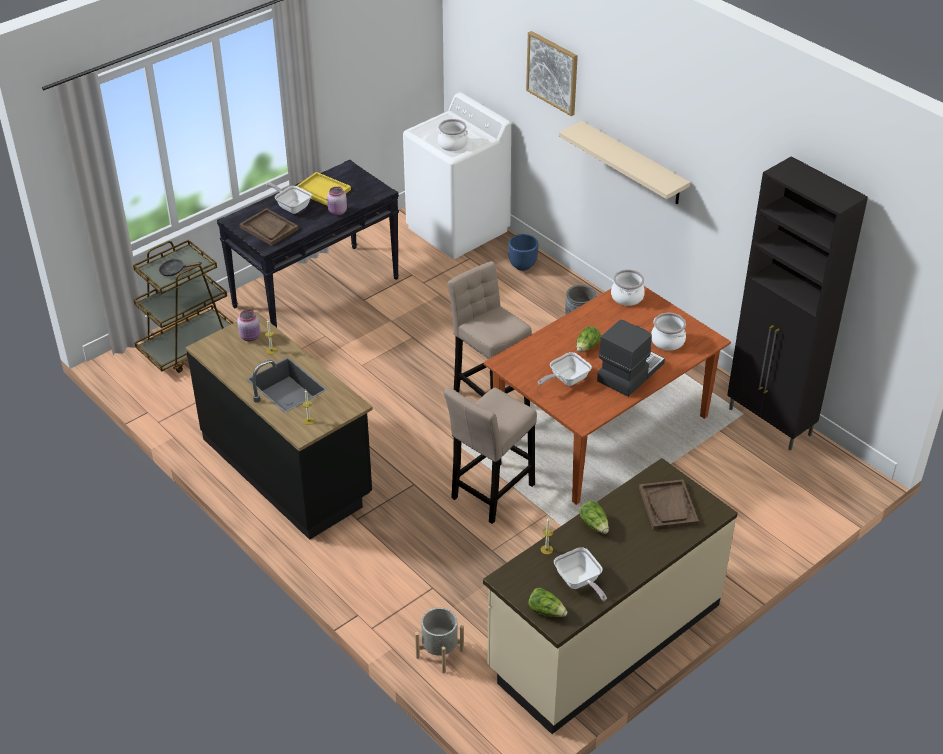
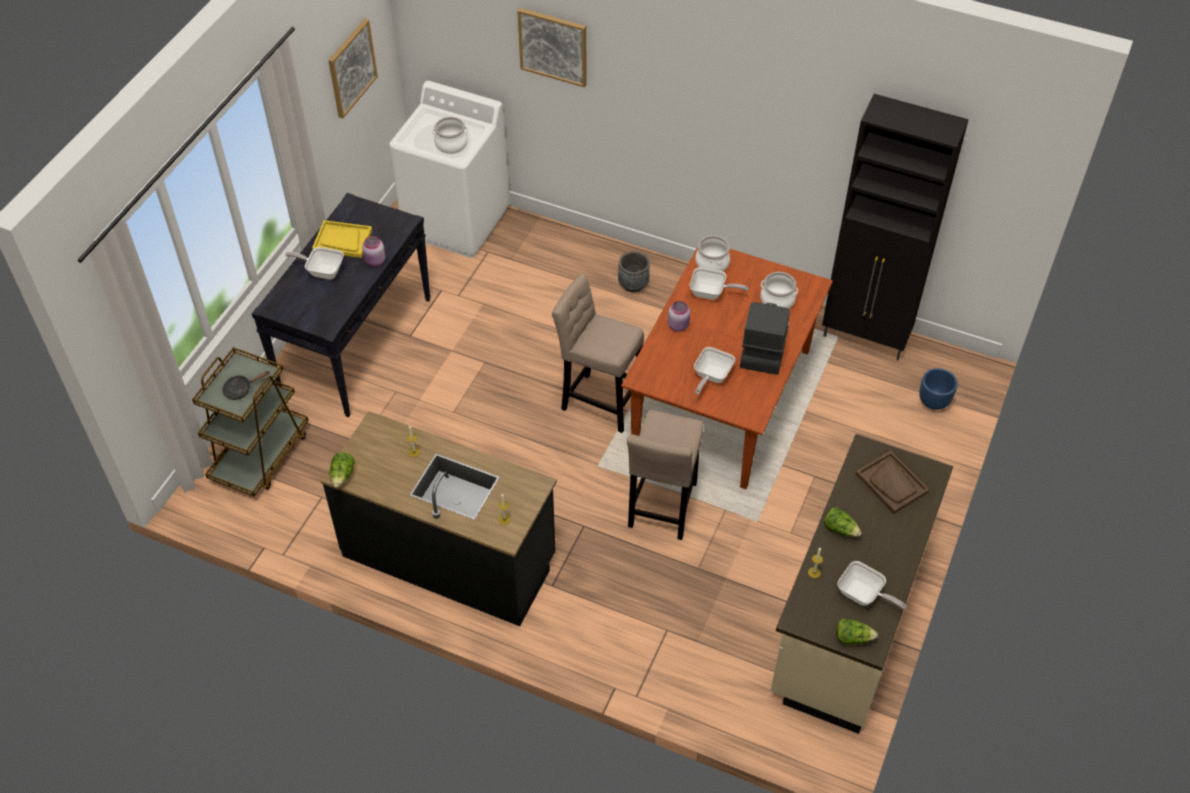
camera: 25 degrees left, 10 degrees up
pink jar [237,310,260,341] -> pink jar moved to [668,301,690,332]
brown tray [239,208,299,246] -> none
grey planter [415,607,464,673] -> none
blue planter [508,234,538,271] -> blue planter moved to [920,368,958,410]
beige shelf [559,121,690,205] -> none
lettuce [576,327,601,352] -> lettuce moved to [330,452,355,488]
none -> picture [328,19,378,118]
none -> frying pan [690,267,749,300]

